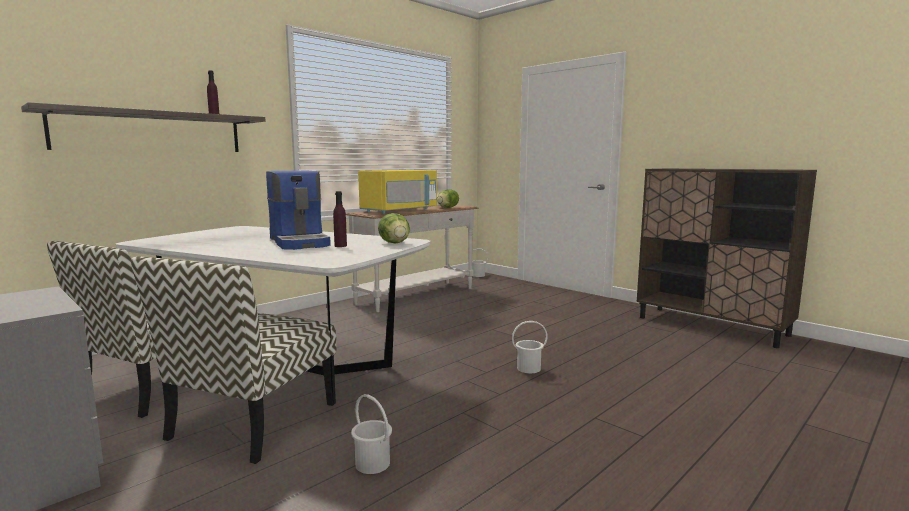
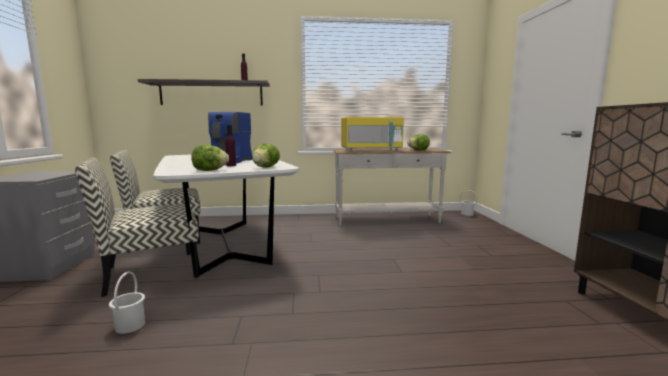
camera: 40 degrees right, 0 degrees up
white bucket [512,321,548,373] -> none
none -> lettuce [191,145,229,171]

